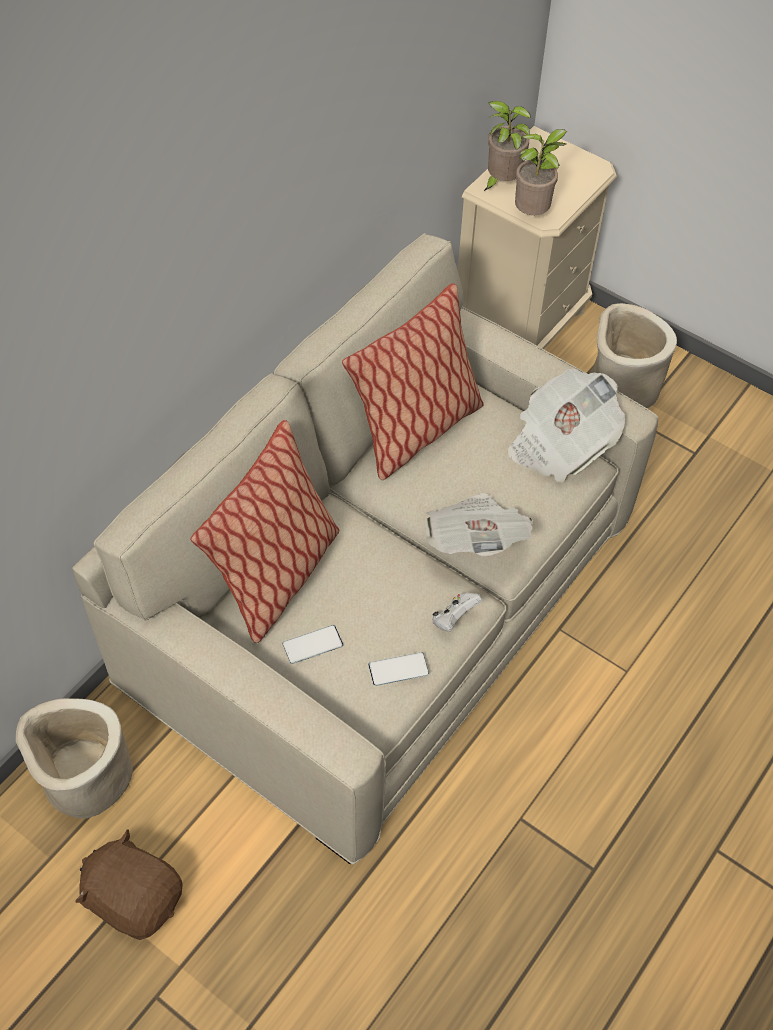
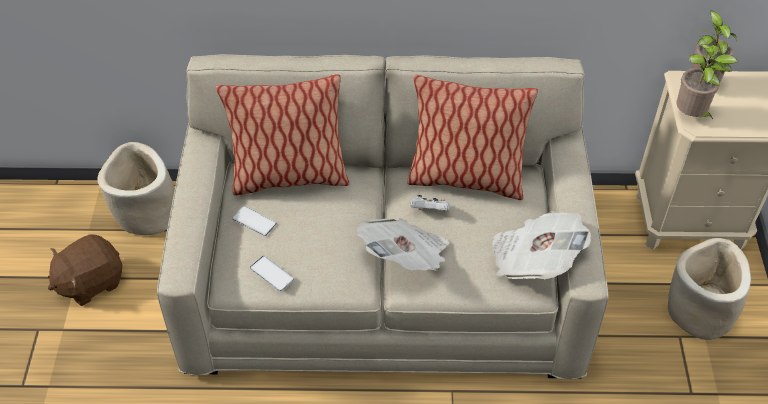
camera: 55 degrees right, 5 degrees down
brown plush toy [75,829,183,940] -> brown plush toy turned 120 degrees counterclockwise [48,234,122,306]
white game controller [432,593,482,632] -> white game controller moved to [410,195,450,212]

